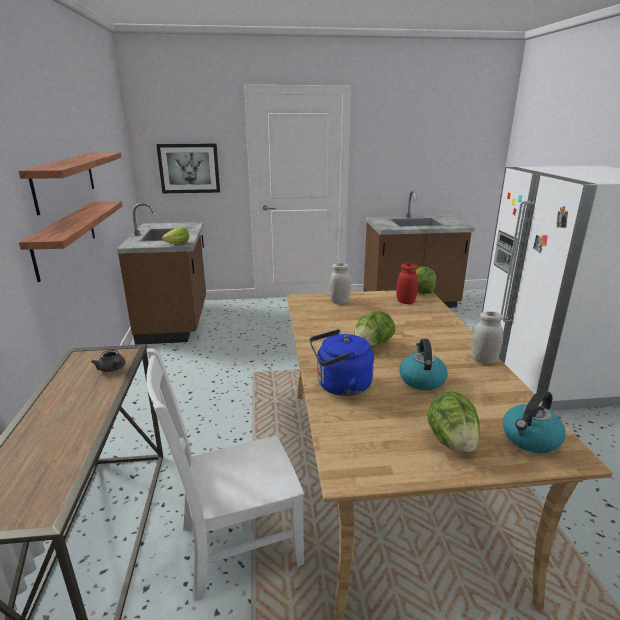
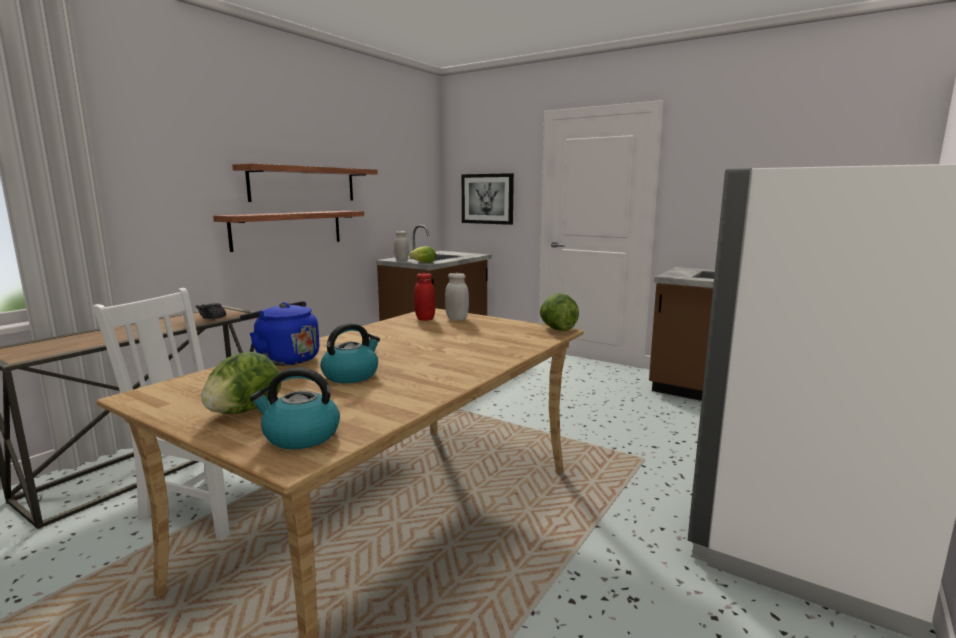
camera: 40 degrees right, 10 degrees down
lettuce [354,311,396,348] -> none
red jar [396,263,419,304] -> red jar moved to [414,273,435,321]
white jar [471,311,503,364] -> white jar moved to [394,231,409,261]

